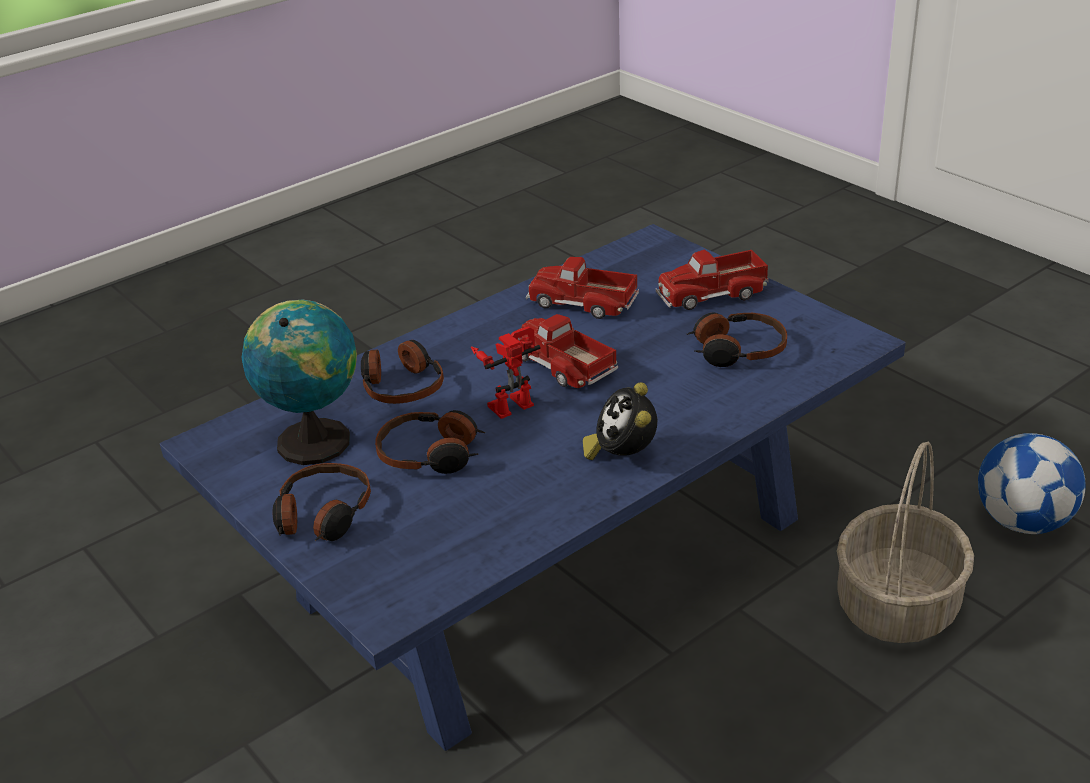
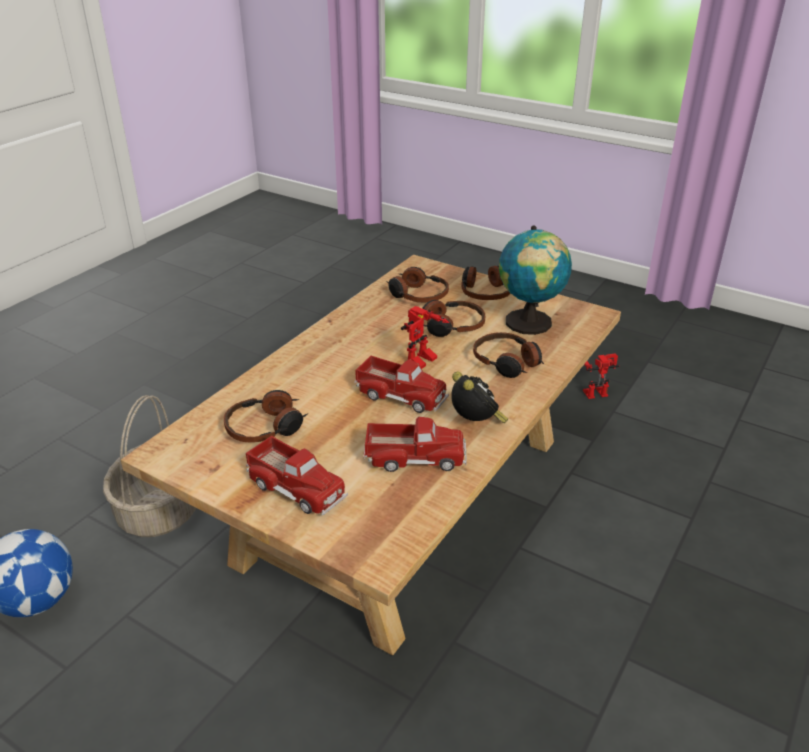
camera: 160 degrees right, 0 degrees up
blue coffee table [160,224,906,751] -> beige coffee table [121,255,621,655]
alarm clock [583,382,657,460] -> alarm clock moved to [451,372,508,423]
toy truck [656,250,769,310] -> toy truck turned 75 degrees clockwise [246,436,348,515]
none -> headphones [386,267,449,303]
none -> toy robot [583,354,619,399]

